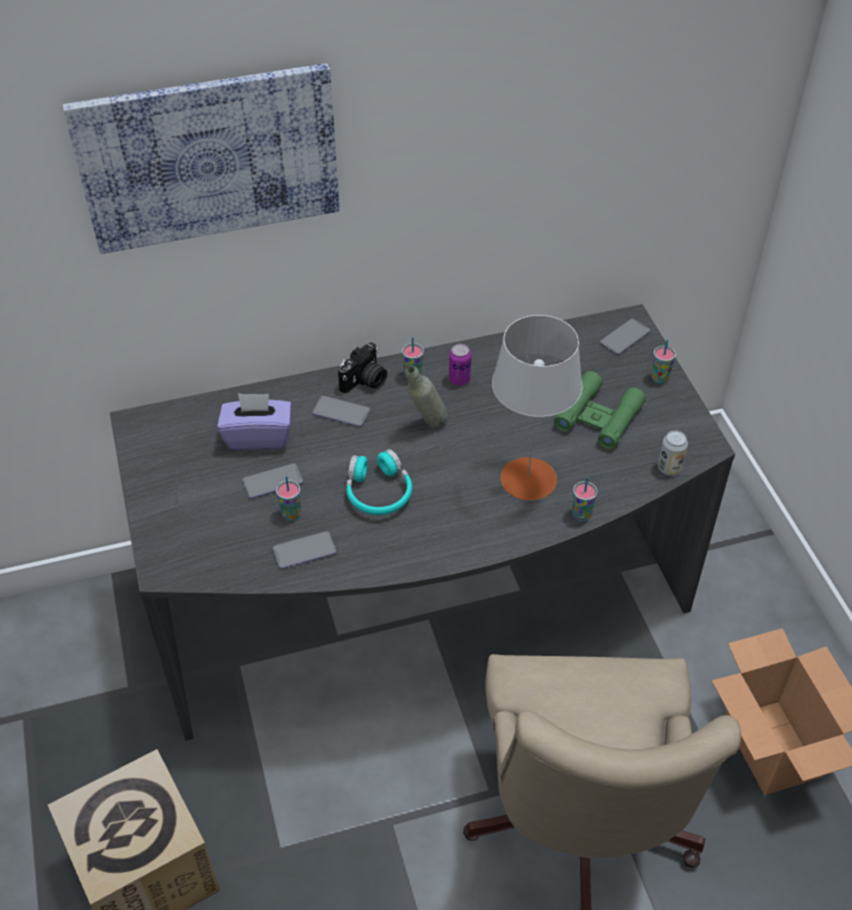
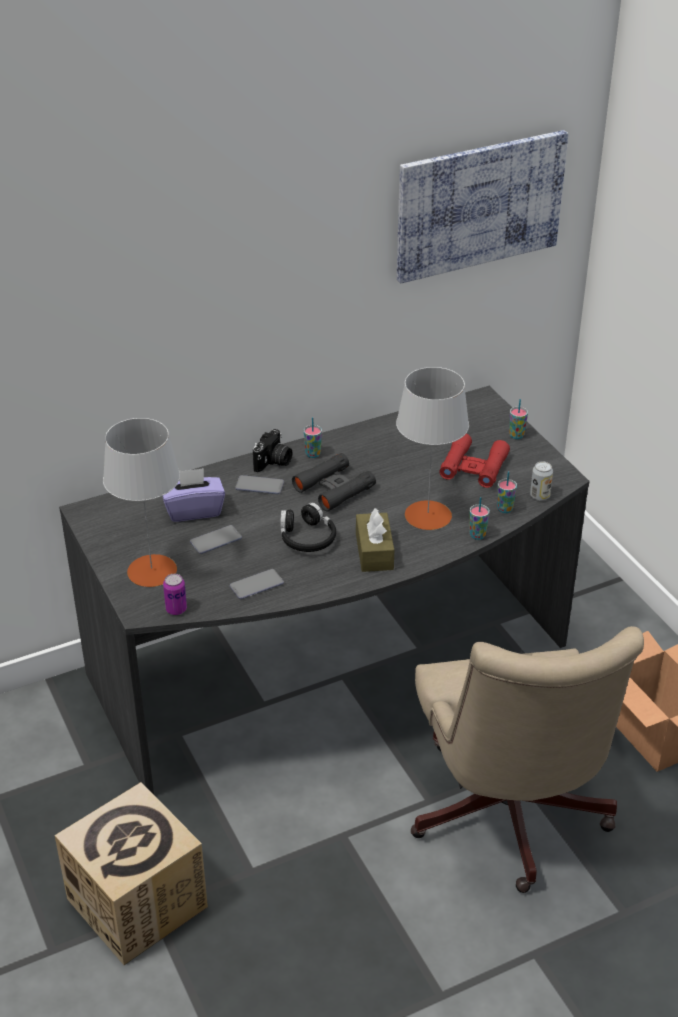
camera: 10 degrees left, 10 degrees down
picture [63,63,340,254] -> picture moved to [397,130,568,283]
cup [276,476,301,521] -> cup moved to [497,471,517,513]
turquoise headphones [346,449,412,515] -> black headphones [280,503,336,552]
grey bottle [405,366,448,428] -> black binoculars [292,453,376,512]
can [449,344,471,386] -> can moved to [163,574,187,615]
green binoculars [554,371,646,449] -> red binoculars [439,433,510,488]
phone [600,319,650,355] -> none
none -> grey table lamp [103,418,180,587]
none -> brown tissue box [356,508,394,572]

